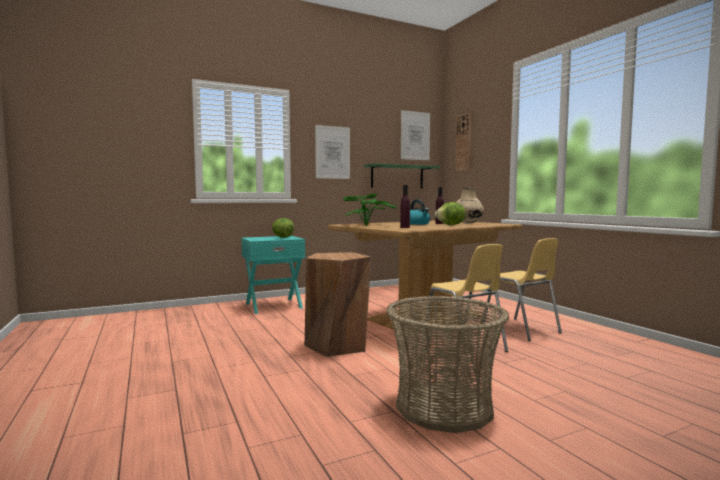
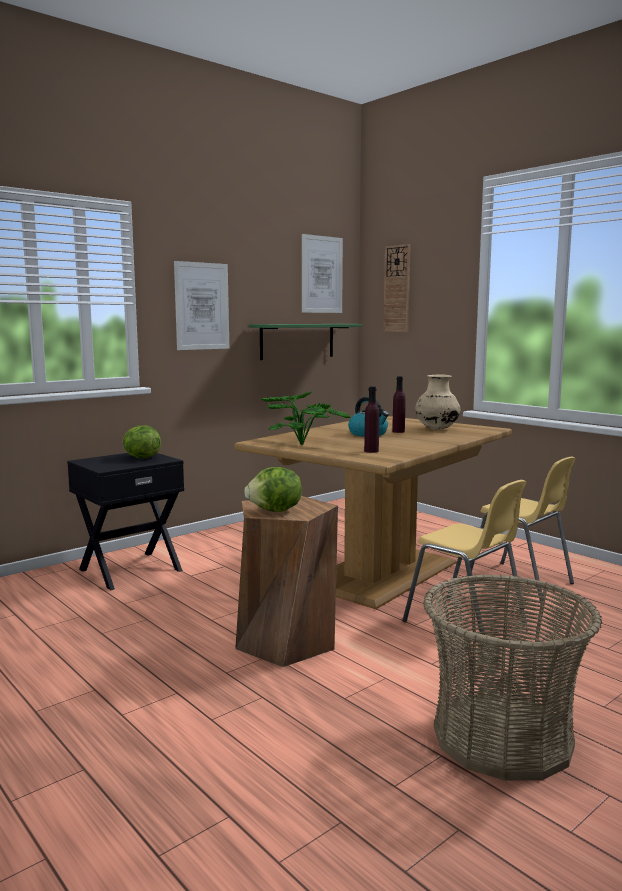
camera: 15 degrees left, 5 degrees up
turquoise nightstand [241,236,305,314] -> black nightstand [67,453,184,590]
lettuce [435,202,465,225] -> lettuce moved to [244,467,302,512]

